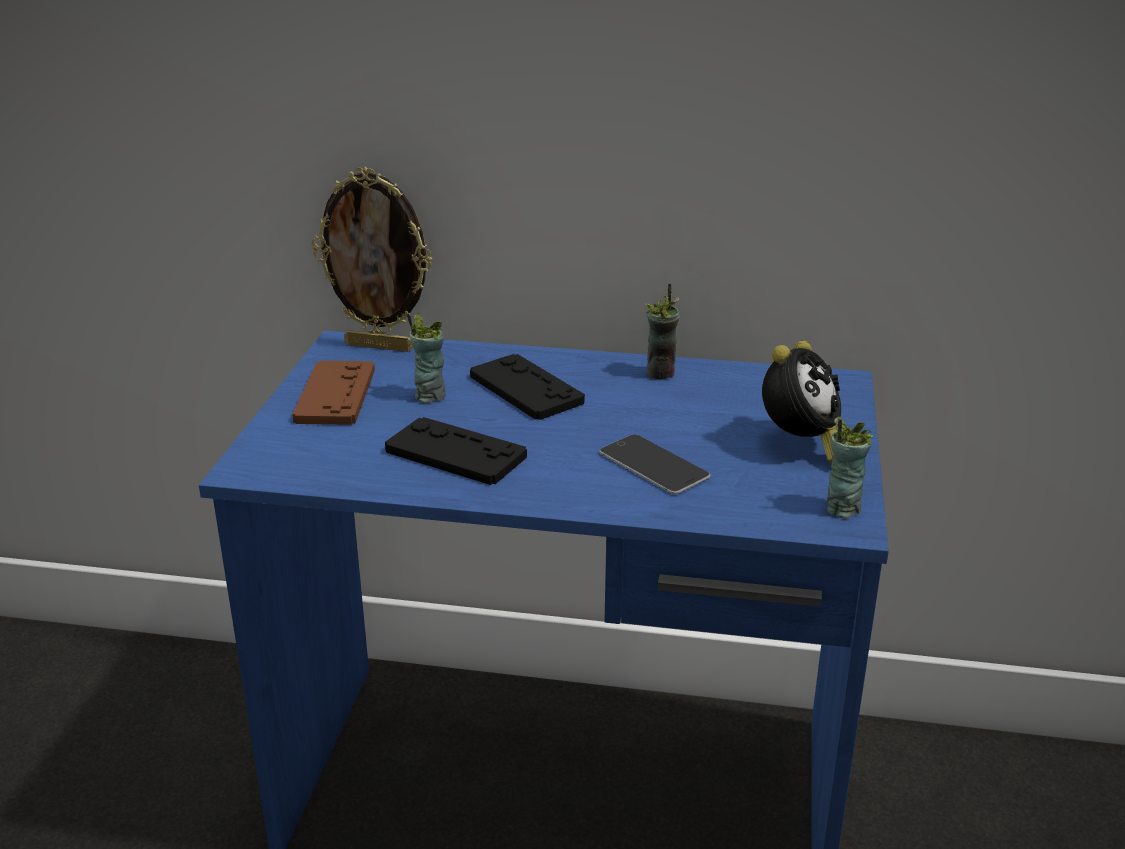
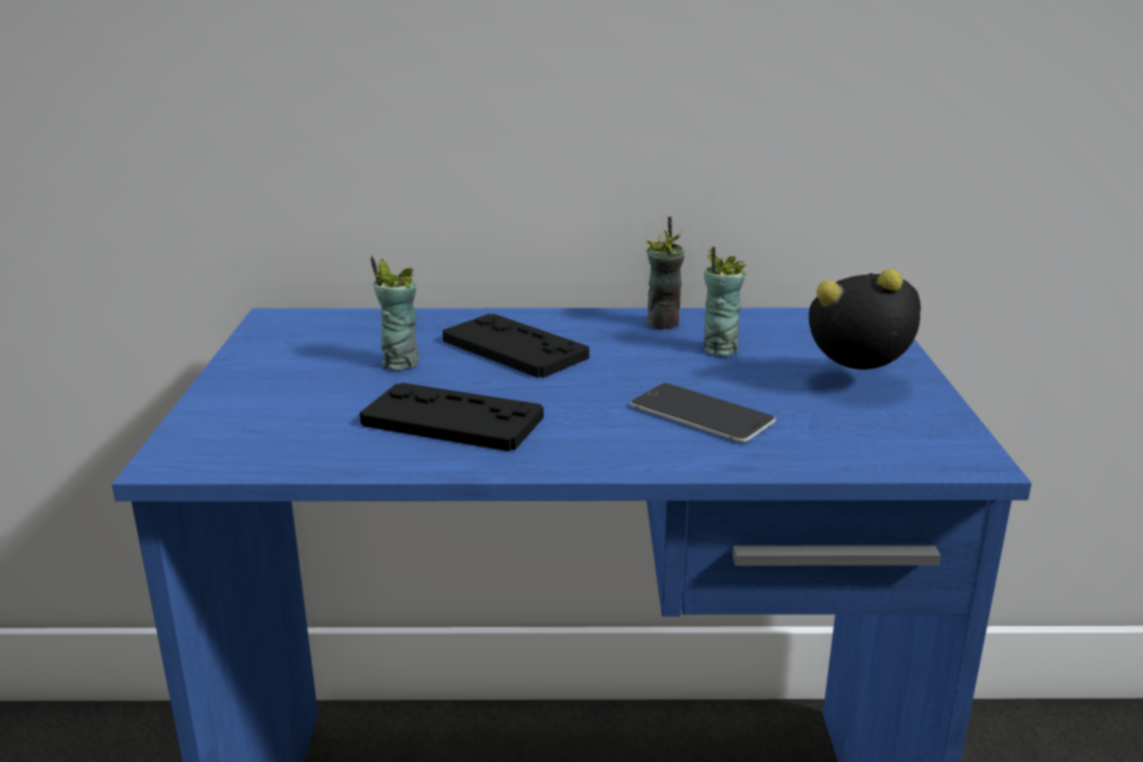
camera: 10 degrees left, 5 degrees down
brown game controller [292,361,375,425] -> none
picture frame [312,167,432,352] -> none
alarm clock [762,341,841,463] -> alarm clock turned 105 degrees counterclockwise [809,269,921,369]
cup [827,416,873,519] -> cup moved to [704,246,747,357]

